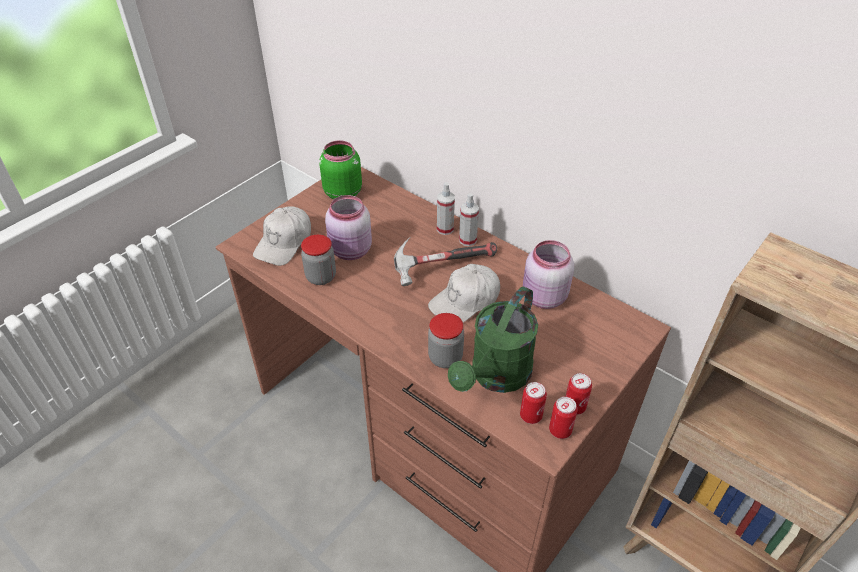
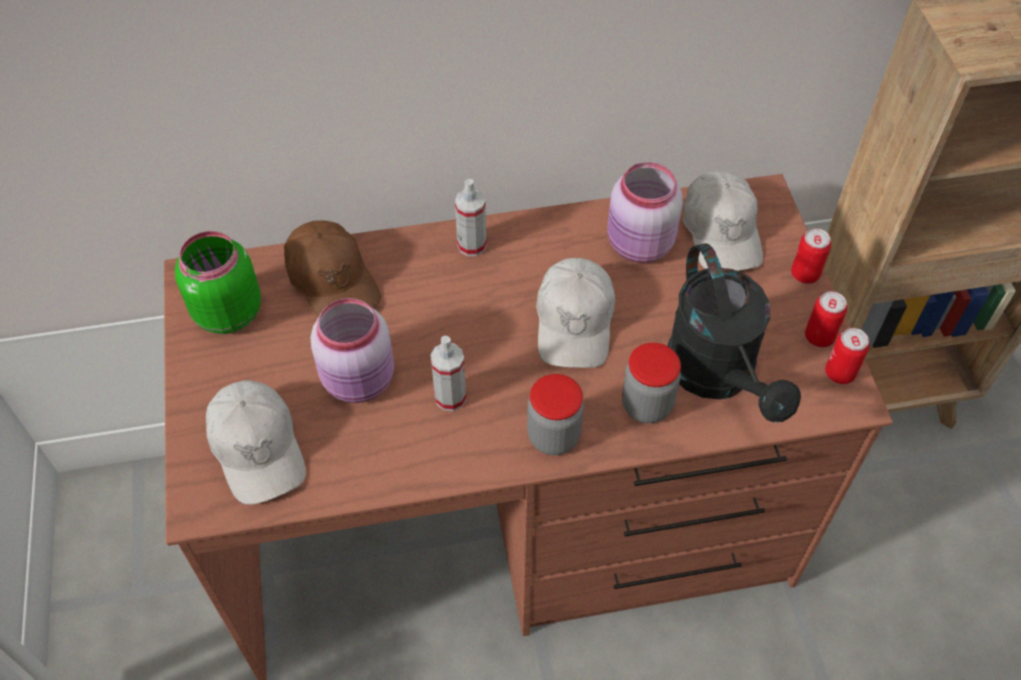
camera: 50 degrees left, 10 degrees up
jar [301,234,336,285] -> jar moved to [527,374,584,455]
hammer [394,237,497,286] -> none
spray bottle [437,182,455,235] -> spray bottle moved to [430,336,466,411]
green watering can [448,286,538,393] -> black watering can [668,243,801,422]
can [520,382,547,424] -> can moved to [791,228,831,284]
none -> brown cap [284,220,381,317]
none -> white cap [683,171,763,271]

